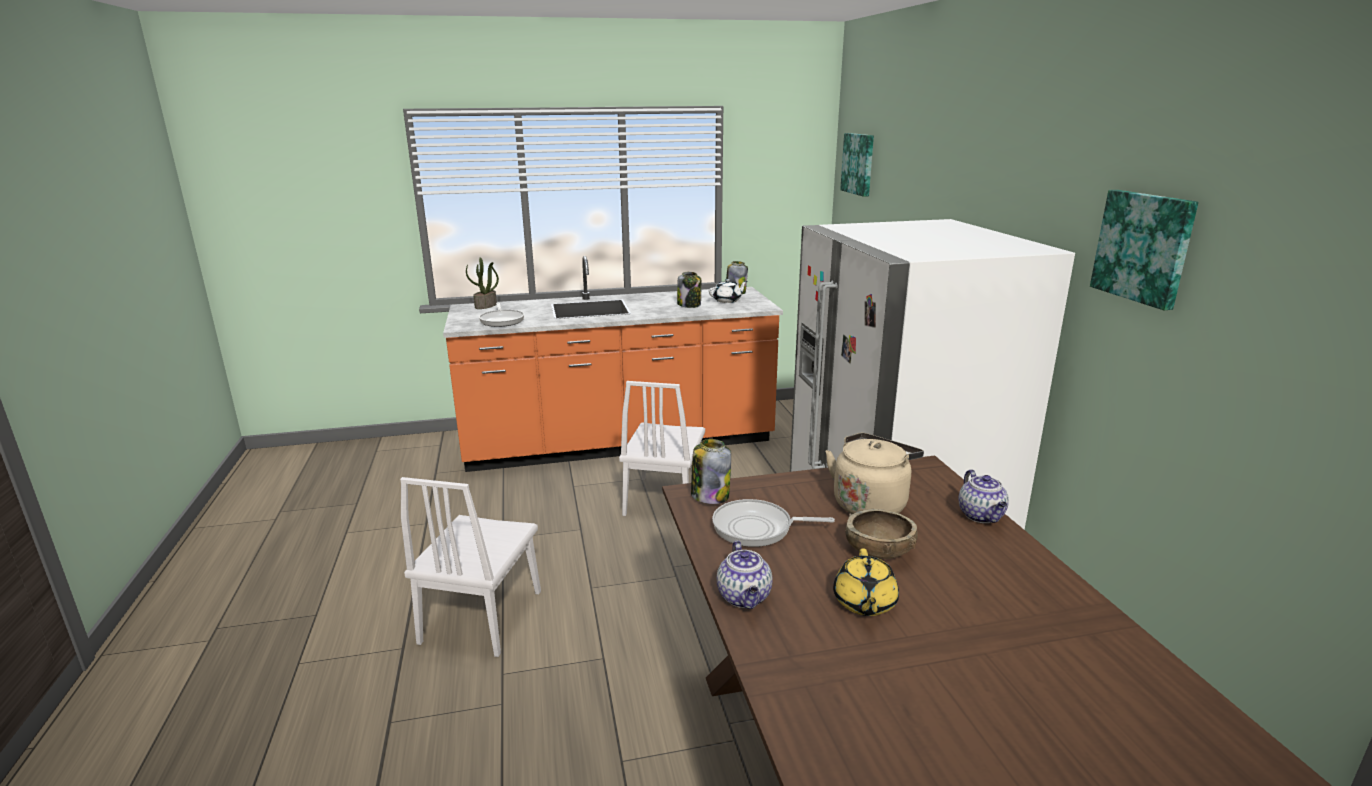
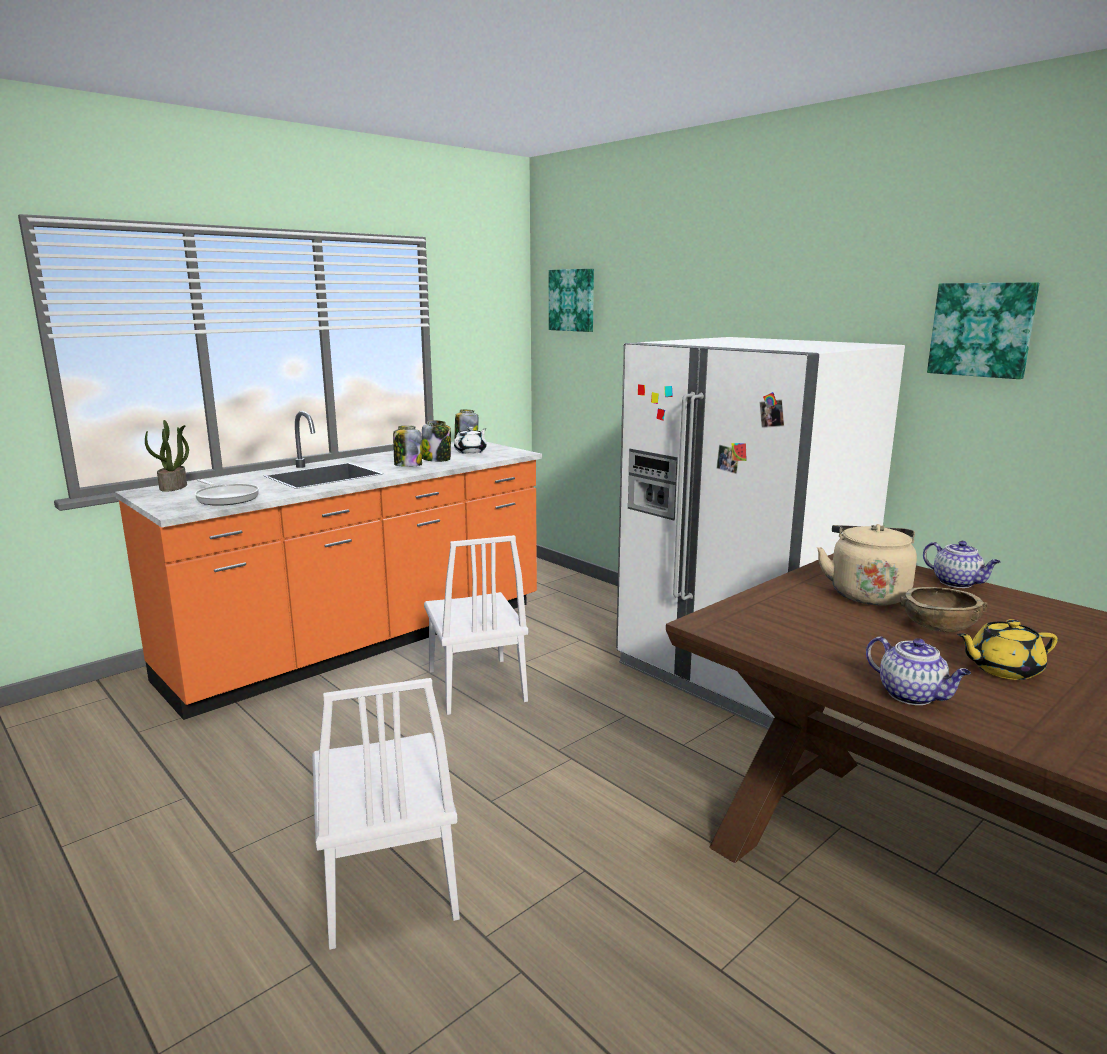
camera: 30 degrees left, 5 degrees down
jar [691,439,731,504] -> jar moved to [393,426,422,467]
frying pan [712,499,835,547] -> none
yellow teapot [833,548,899,616] -> yellow teapot turned 105 degrees clockwise [957,619,1058,680]

